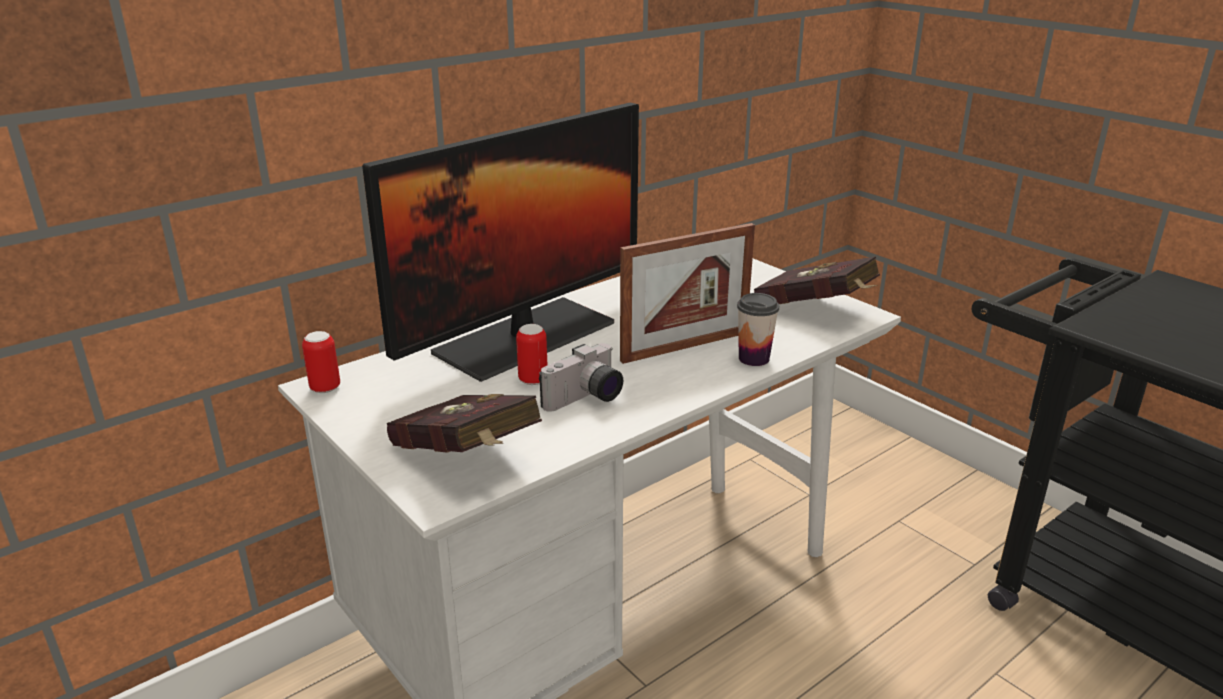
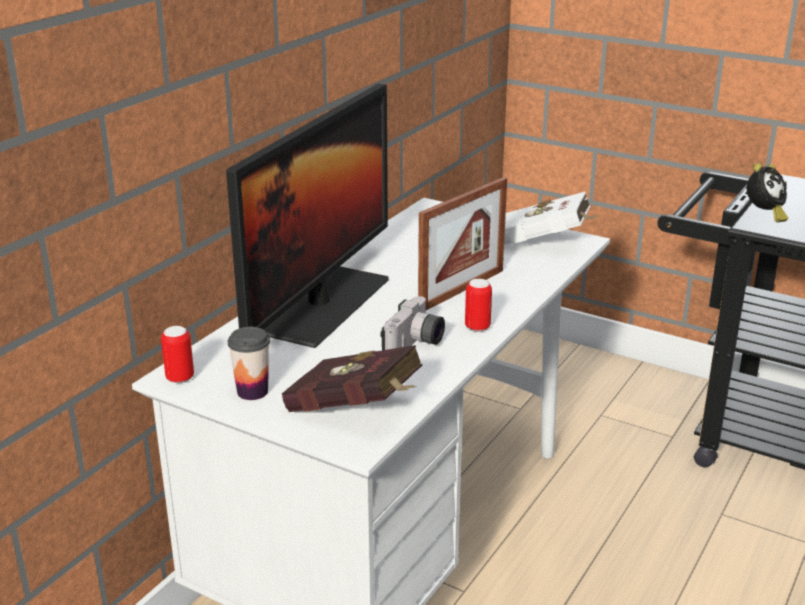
camera: 20 degrees left, 0 degrees up
can [516,324,547,385] -> can moved to [465,279,492,332]
cup [737,293,779,366] -> cup moved to [228,327,270,400]
red book [754,256,880,304] -> white book [504,191,600,245]
none -> alarm clock [747,163,788,222]

